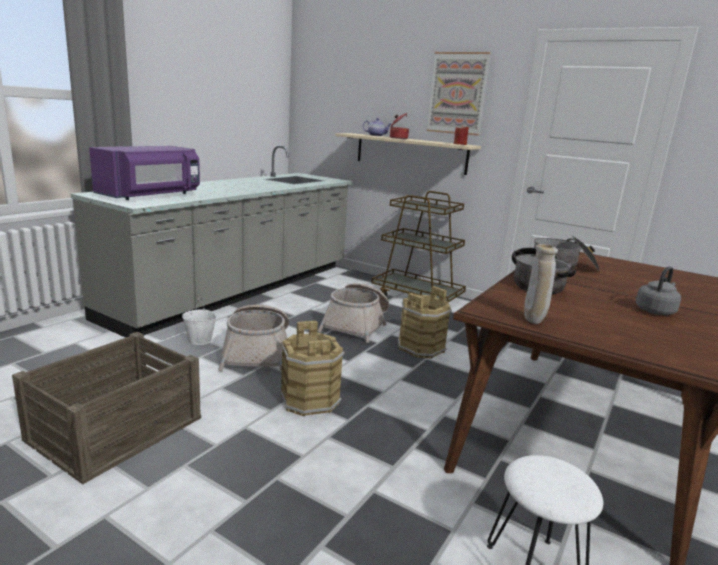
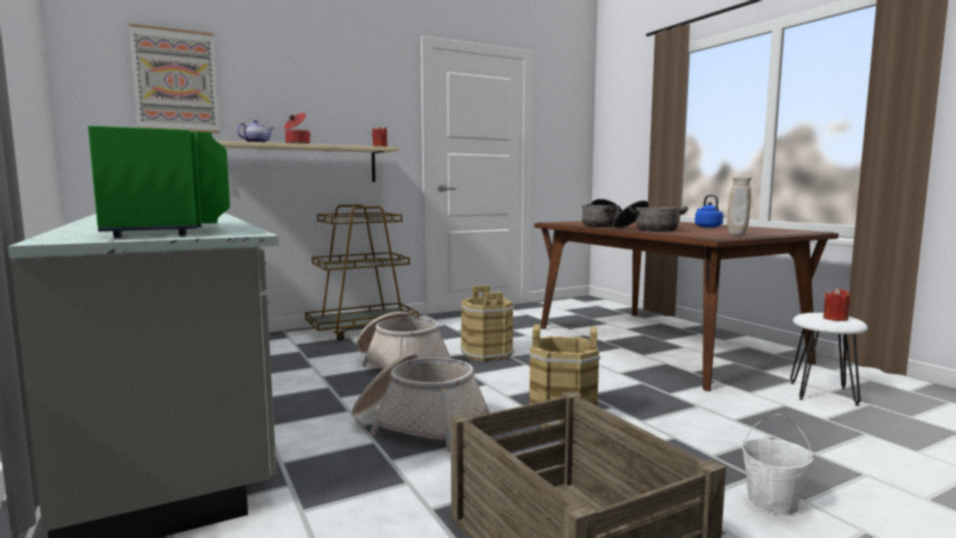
camera: 60 degrees left, 10 degrees down
purple microwave [89,146,200,200] -> green microwave [88,126,230,238]
white bucket [182,297,217,345] -> white bucket moved to [742,414,813,515]
picture [427,52,490,136] -> picture moved to [129,23,220,133]
grey kettle [636,266,681,315] -> blue kettle [695,195,723,228]
none -> red candle [823,288,850,321]

